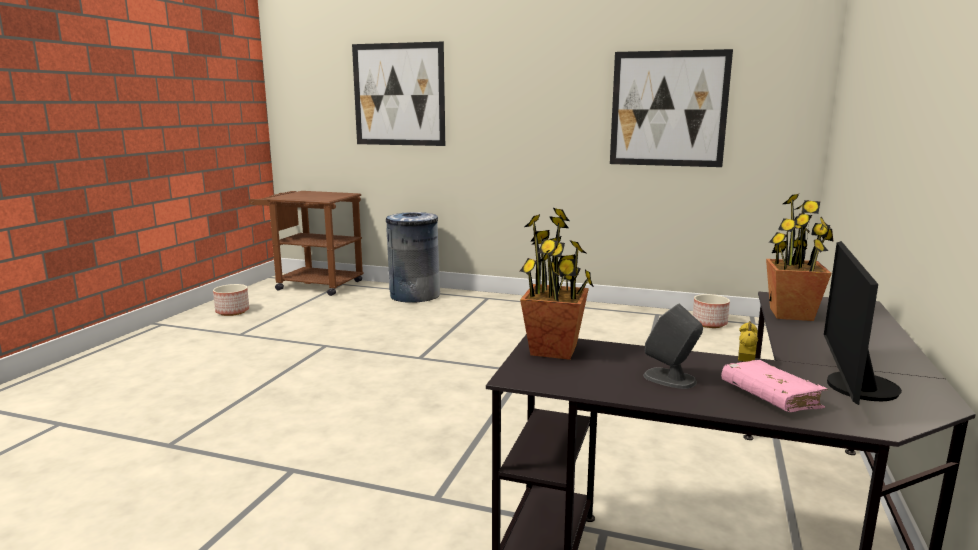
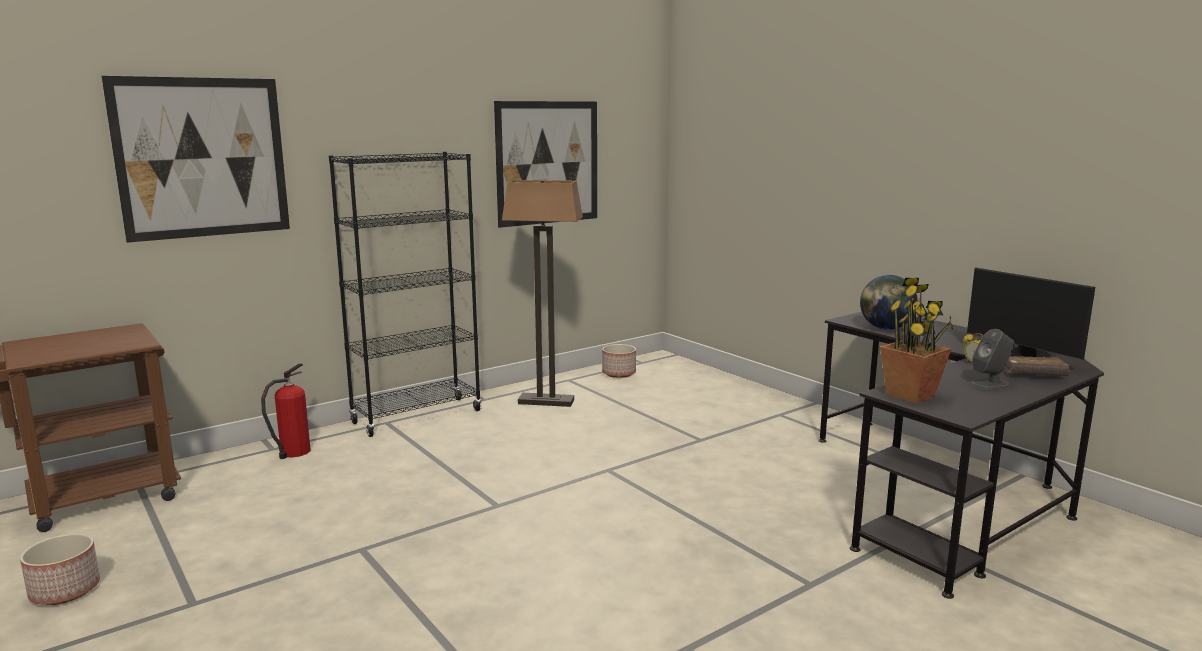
camera: 55 degrees left, 0 degrees up
grey trash can [386,212,440,303] -> fire extinguisher [261,363,311,459]
pink book [721,360,828,412] -> brown book [1003,356,1070,376]
potted plant [766,194,834,321] -> globe [860,275,918,330]
none -> black bookcase [329,152,481,437]
none -> floor lamp [502,180,583,407]

